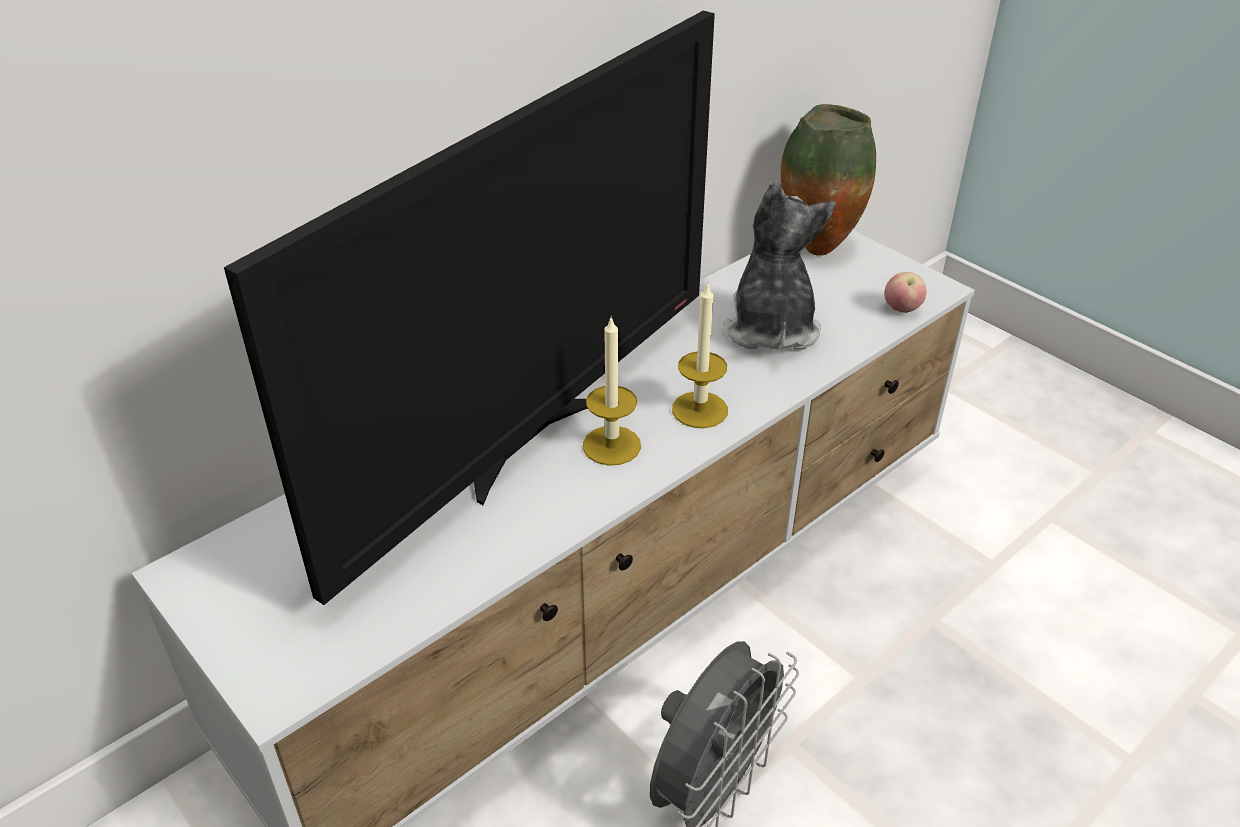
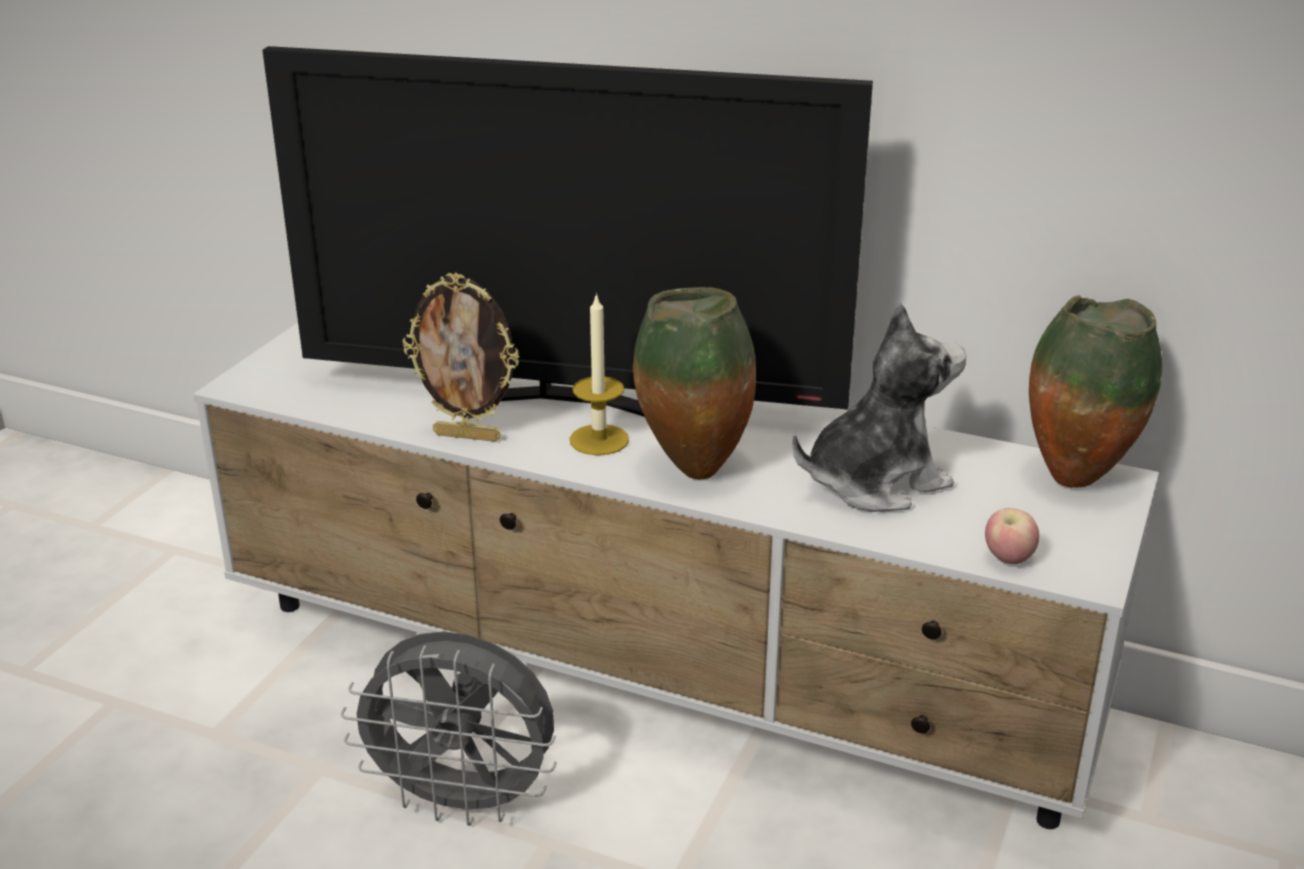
camera: 65 degrees right, 10 degrees down
candle [672,282,728,428] -> vase [633,287,756,480]
none -> picture frame [403,273,520,442]

